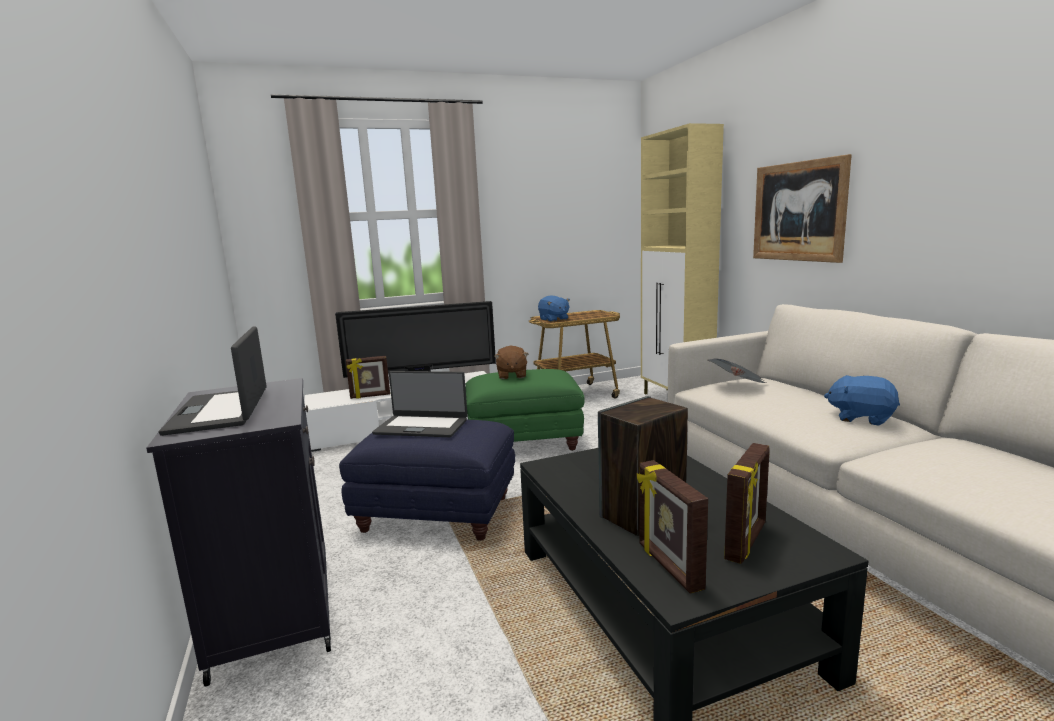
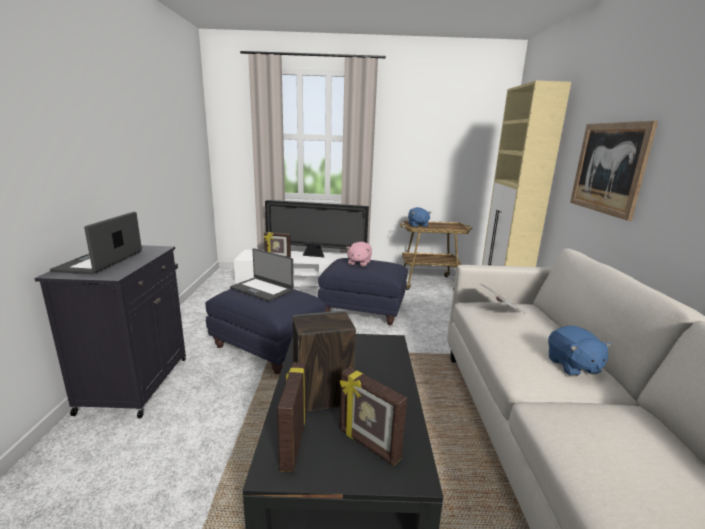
camera: 20 degrees right, 5 degrees up
green ottoman [466,369,585,451] -> blue ottoman [318,258,408,325]
brown plush toy [494,346,528,379] -> pink plush toy [346,242,372,267]
picture frame [724,443,770,564] -> picture frame turned 75 degrees clockwise [340,367,407,466]
blue plush toy [824,375,900,425] -> blue plush toy turned 150 degrees counterclockwise [548,325,612,376]

